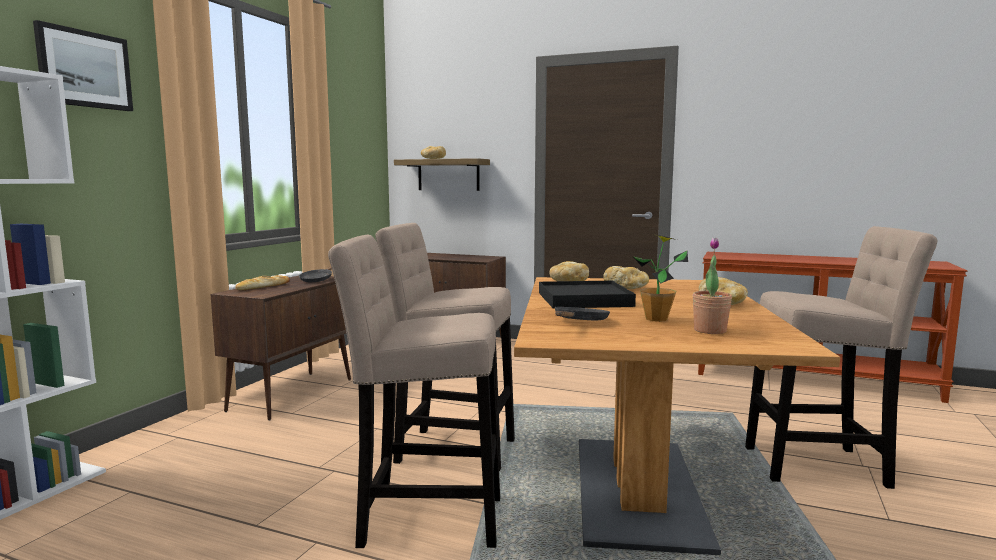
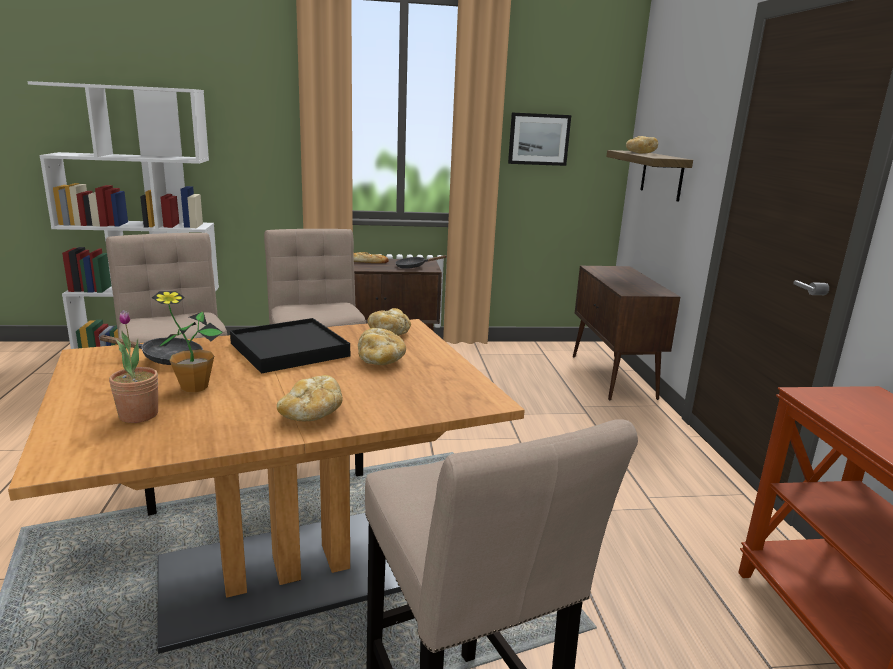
camera: 60 degrees right, 10 degrees up
picture [33,20,133,111] -> picture moved to [508,113,571,166]

